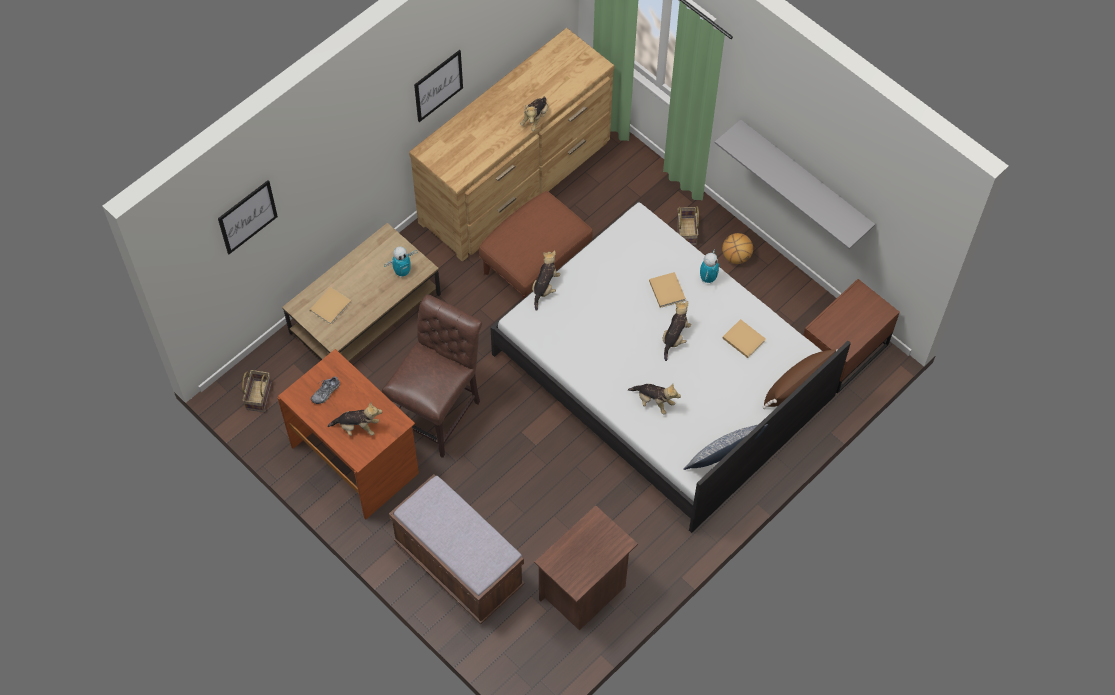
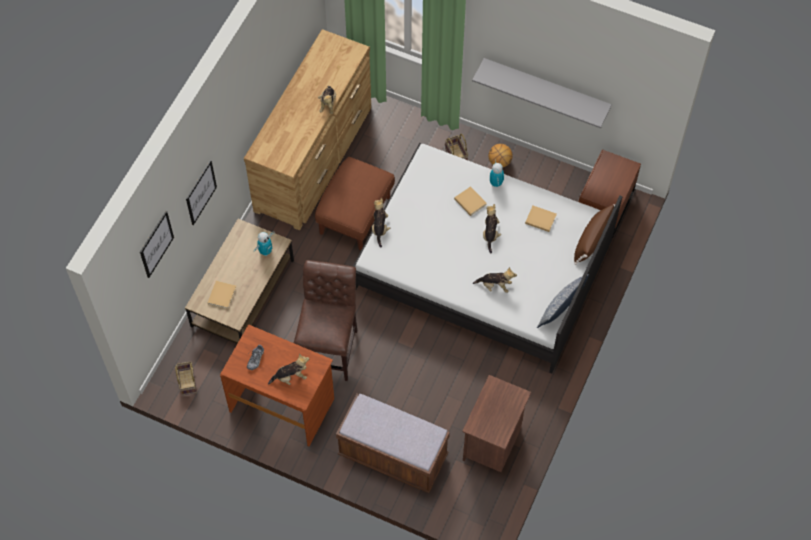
camera: 20 degrees left, 0 degrees up
picture [414,50,463,122] -> picture moved to [186,160,217,225]

